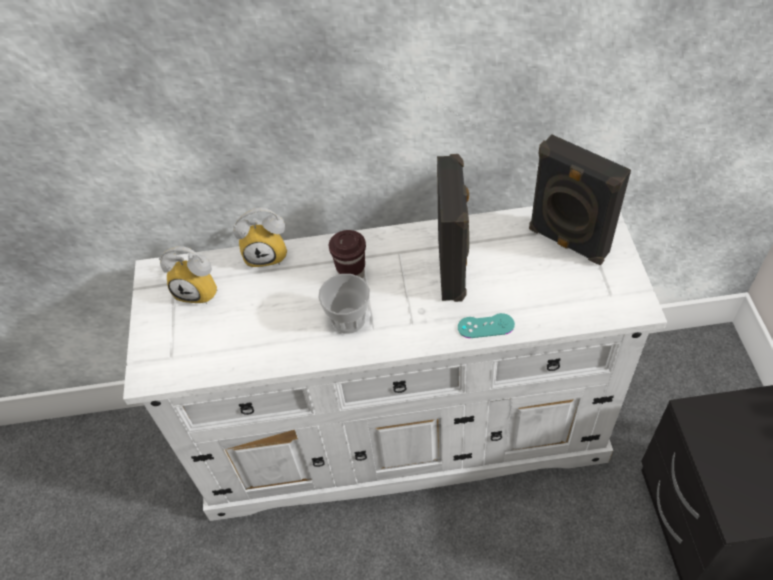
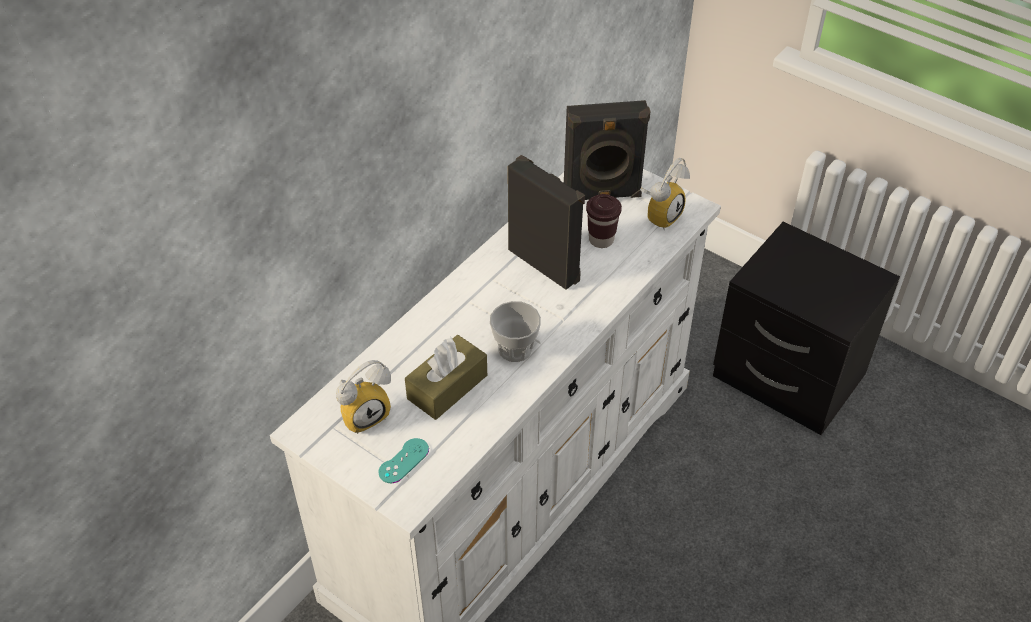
camera: 50 degrees left, 5 degrees down
alarm clock [233,207,287,268] -> alarm clock moved to [640,158,690,229]
brown cup [329,230,366,279] -> brown cup moved to [586,194,622,248]
turquoise game controller [458,313,515,338] -> turquoise game controller moved to [378,438,429,483]
none -> brown tissue box [405,335,487,420]

